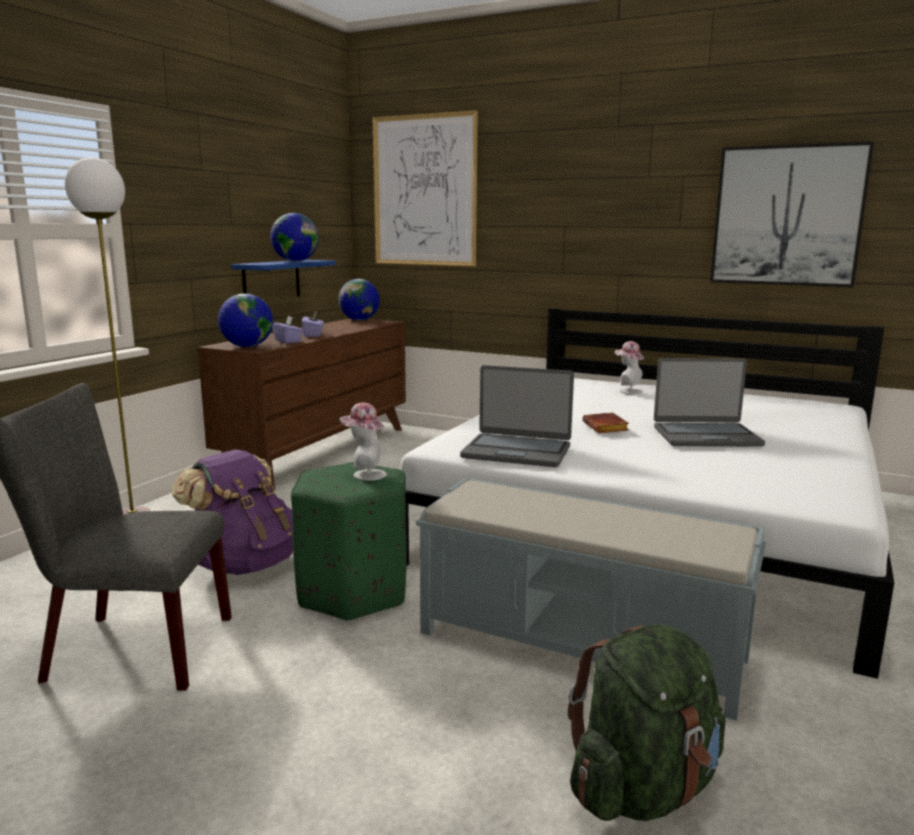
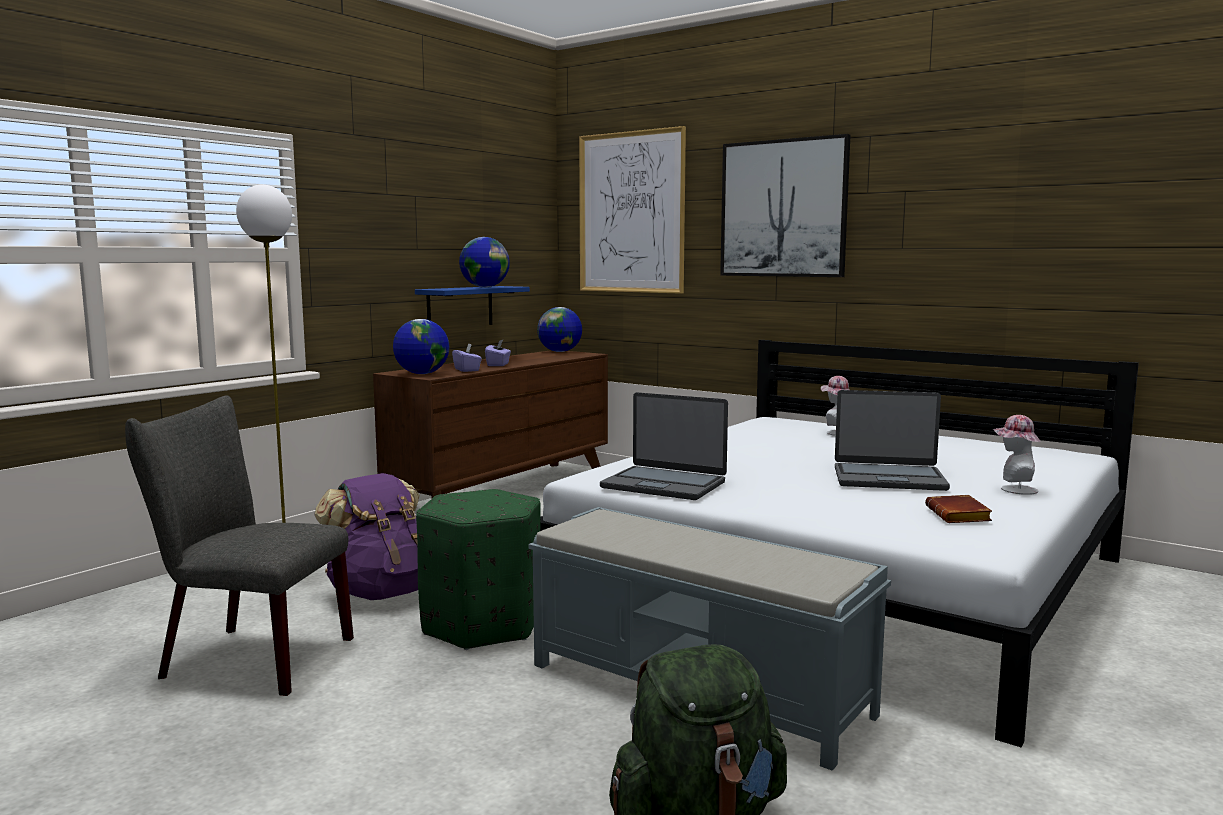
camera: 10 degrees right, 5 degrees down
hat [340,402,386,481] -> hat moved to [993,415,1041,495]
brown book [582,412,629,433] -> brown book moved to [925,495,992,523]
picture [710,141,874,287] -> picture moved to [720,134,851,277]

